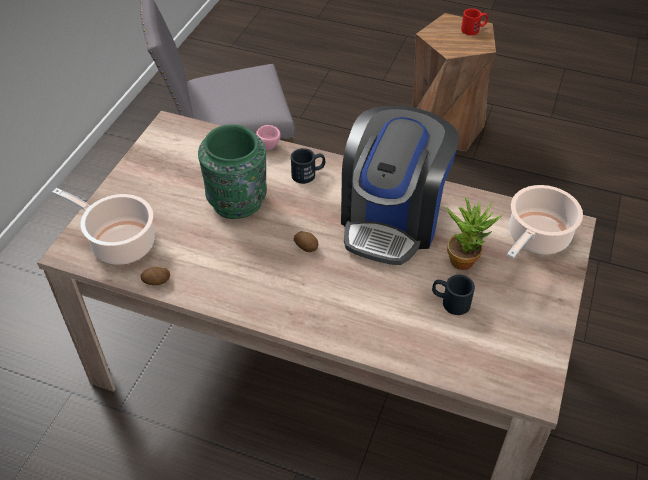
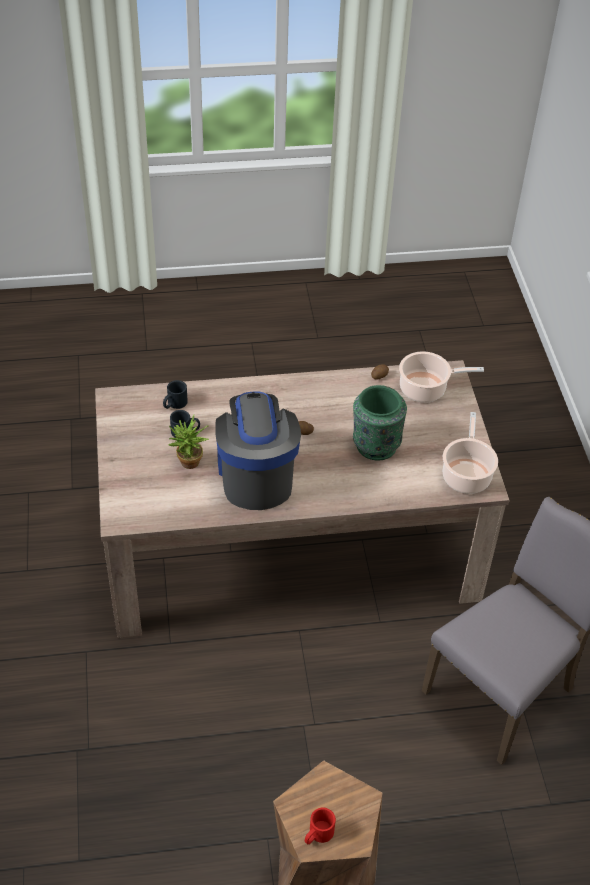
camera: 150 degrees right, 0 degrees up
pink cup [256,125,281,150] -> none
black mug [291,148,325,184] -> black mug moved to [163,380,188,409]
cooking pot [507,185,583,259] -> cooking pot moved to [443,412,498,494]

